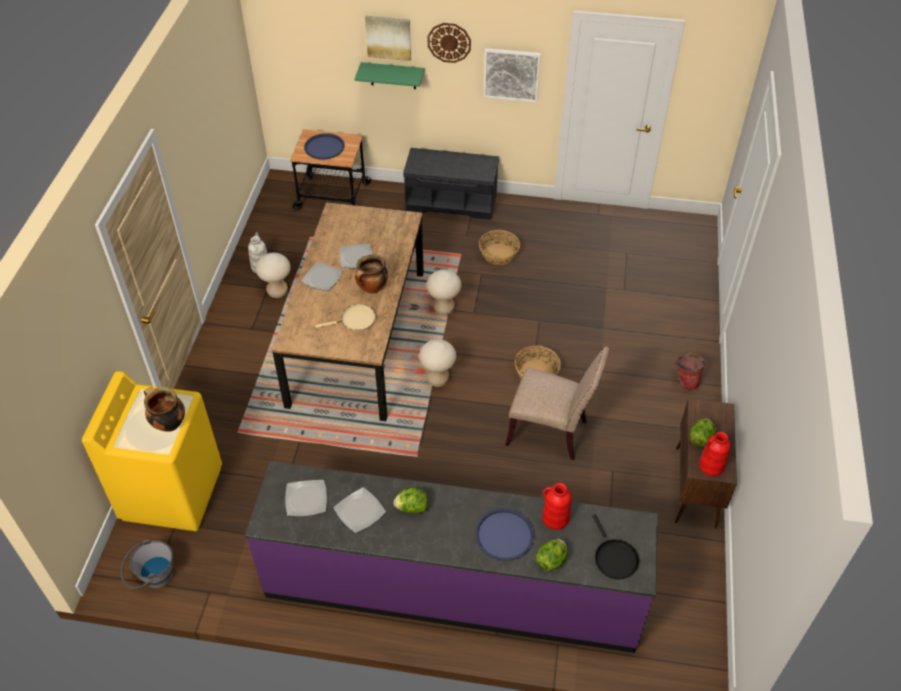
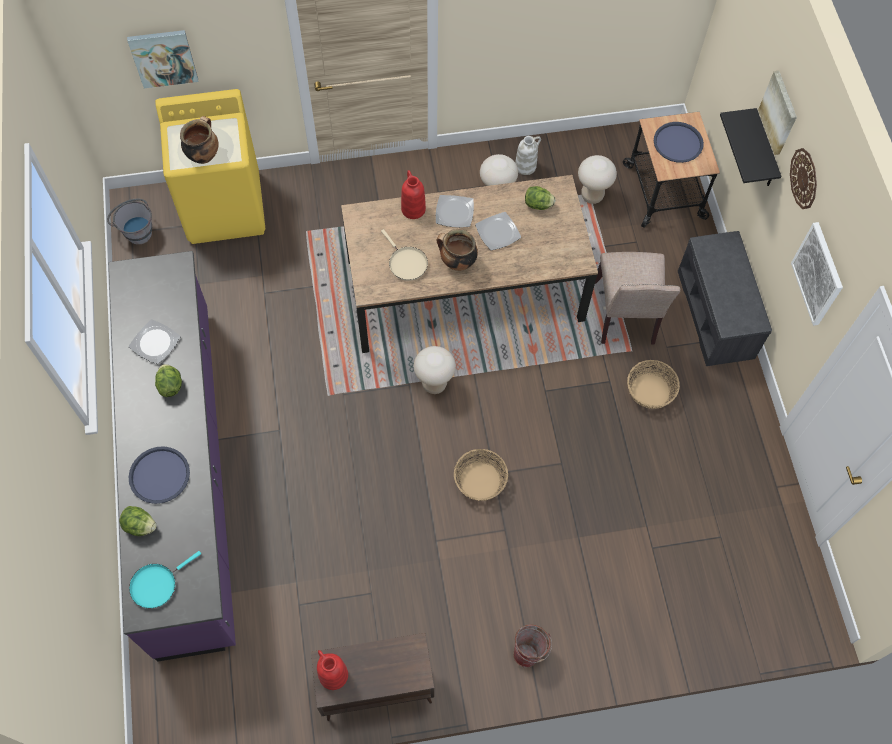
camera: 70 degrees right, 15 degrees up
plate [285,480,327,517] -> none
green shelf [355,62,425,89] -> black shelf [720,108,781,186]
beige stool [426,269,461,316] -> beige stool moved to [578,155,617,204]
beige chair [505,347,609,460] -> beige chair moved to [595,252,680,345]
red vase [542,483,571,530] -> red vase moved to [401,170,426,219]
black frying pan [592,514,639,579] -> turquoise frying pan [129,551,201,609]
lettuce [690,418,716,446] -> lettuce moved to [525,186,556,210]
none -> picture [127,30,198,88]

